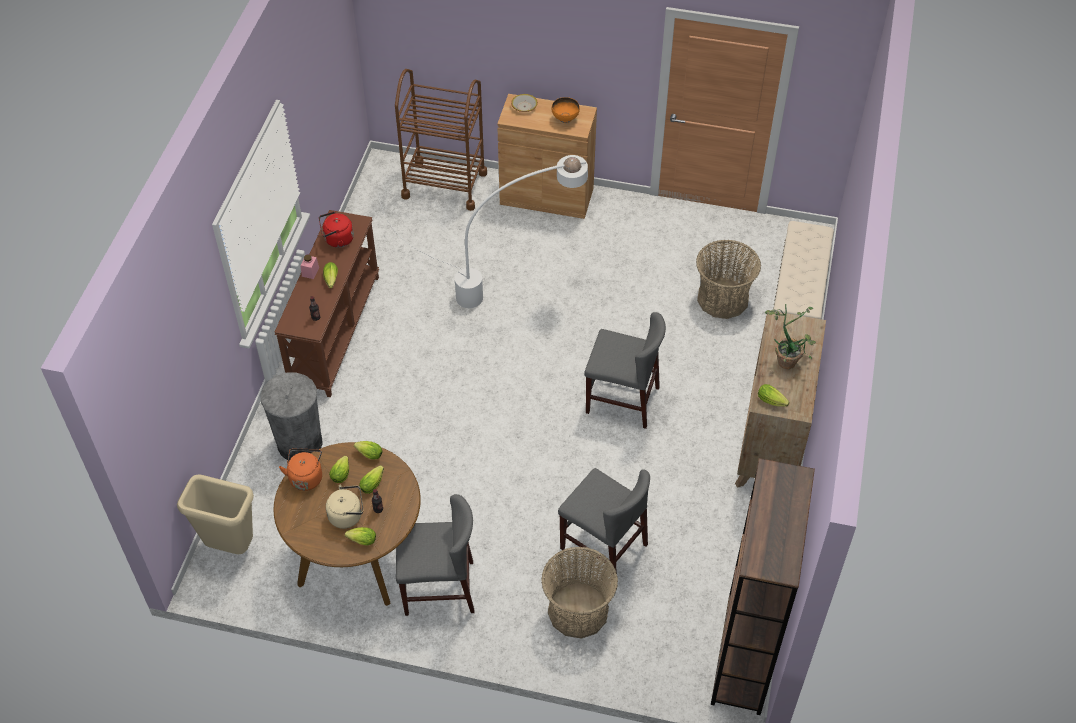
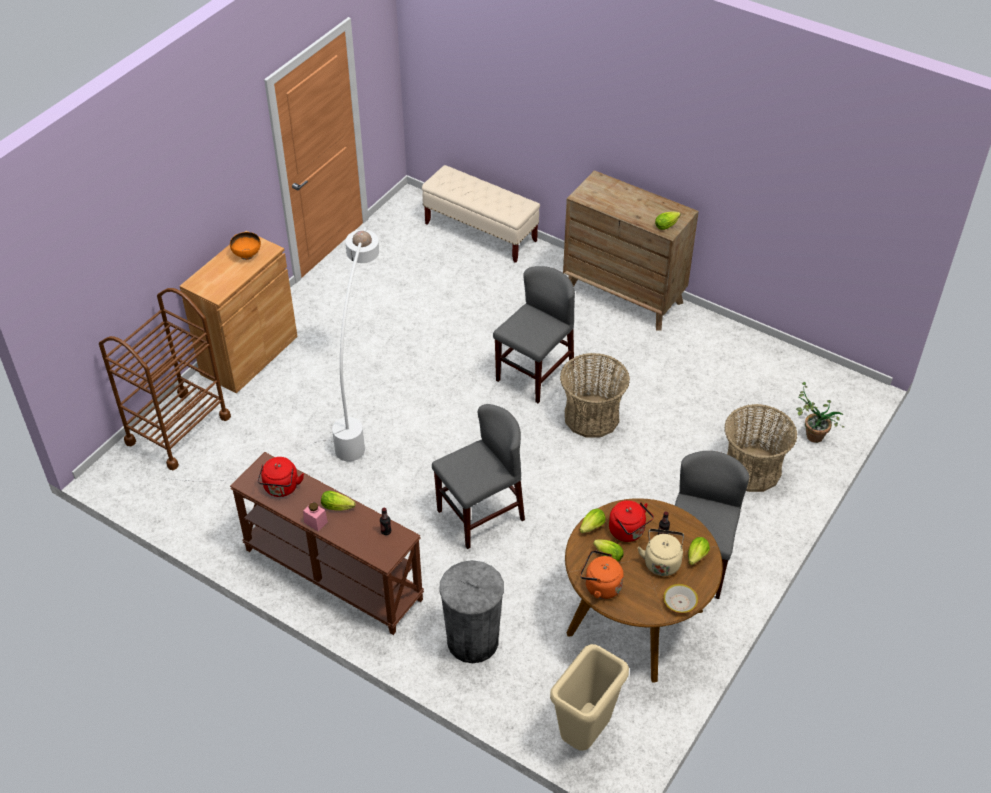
camera: 70 degrees left, 5 degrees down
lettuce [359,465,384,494] -> red kettle [609,500,654,542]
bowl [511,94,538,112] -> bowl moved to [663,584,698,614]
grey chair [558,468,650,575] -> grey chair moved to [432,404,525,549]
basket [696,240,761,319] -> basket moved to [560,353,630,438]
brown bookcase [711,458,815,715] -> none
potted plant [765,304,816,369] -> potted plant moved to [796,382,844,443]

